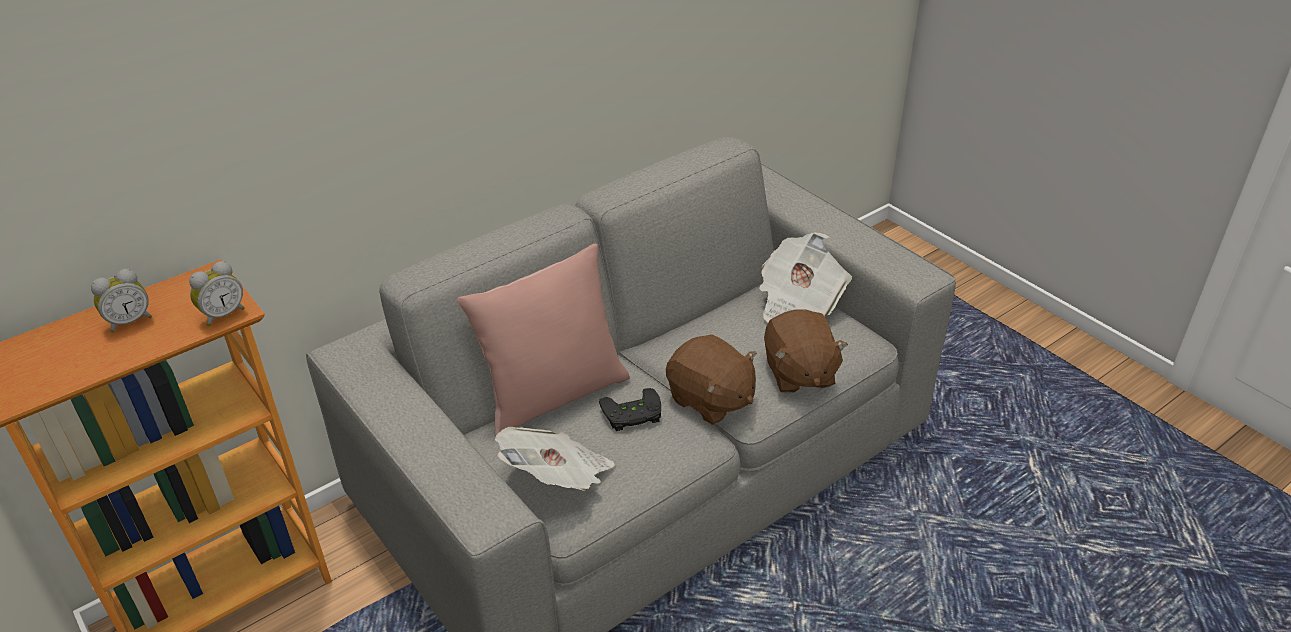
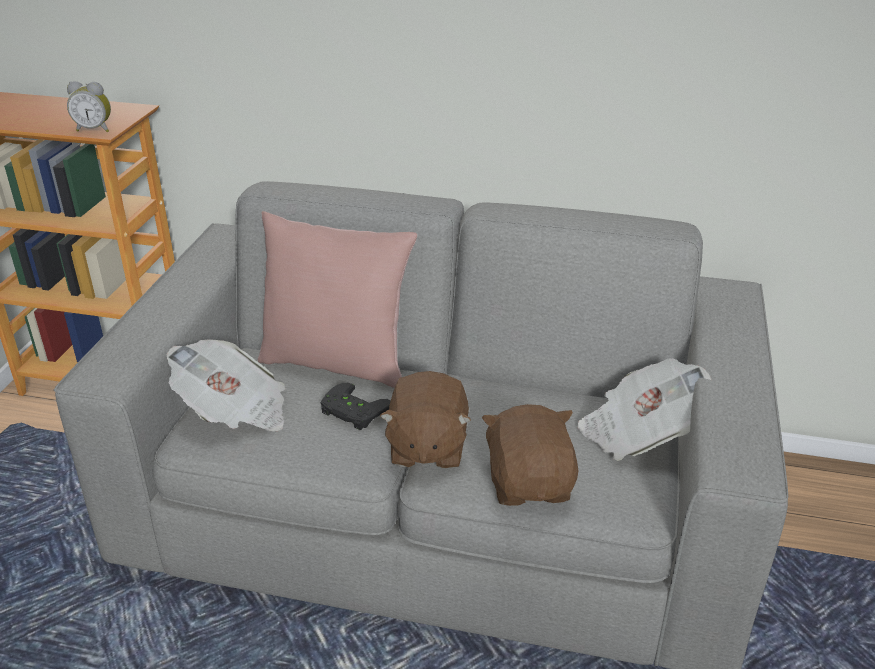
camera: 50 degrees right, 5 degrees down
alarm clock [91,269,152,333] -> none
brown plush toy [764,309,848,393] -> brown plush toy turned 135 degrees clockwise [482,404,579,506]

